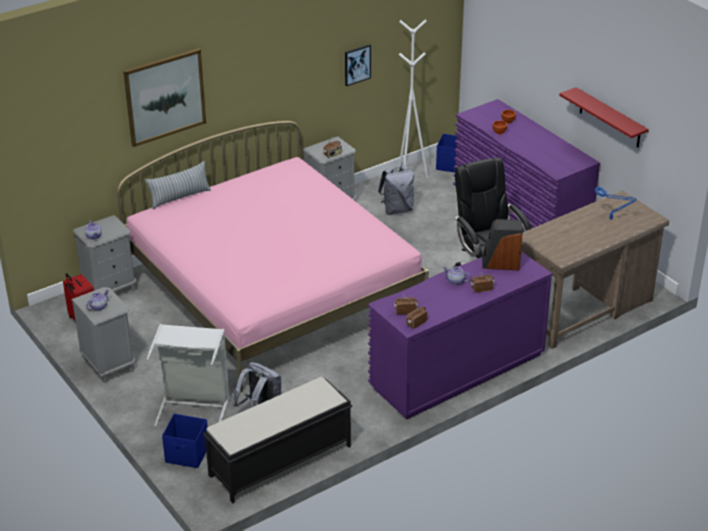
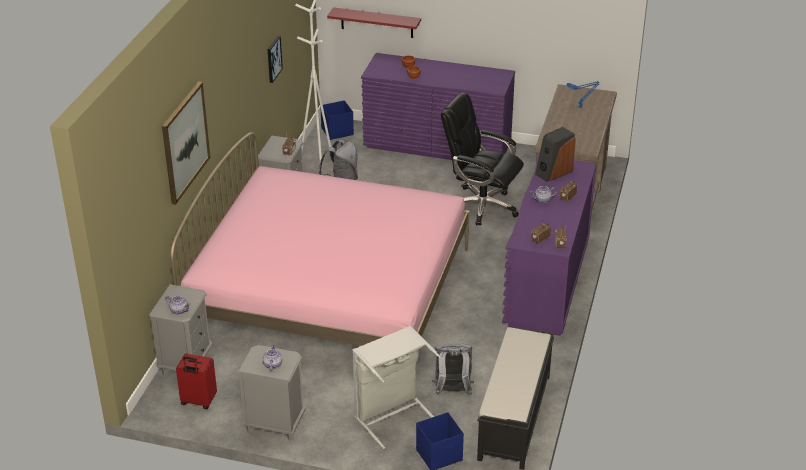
camera: 40 degrees left, 0 degrees up
pillow [145,161,211,209] -> none
red shelf [559,87,649,148] -> red shelf moved to [327,7,421,38]

